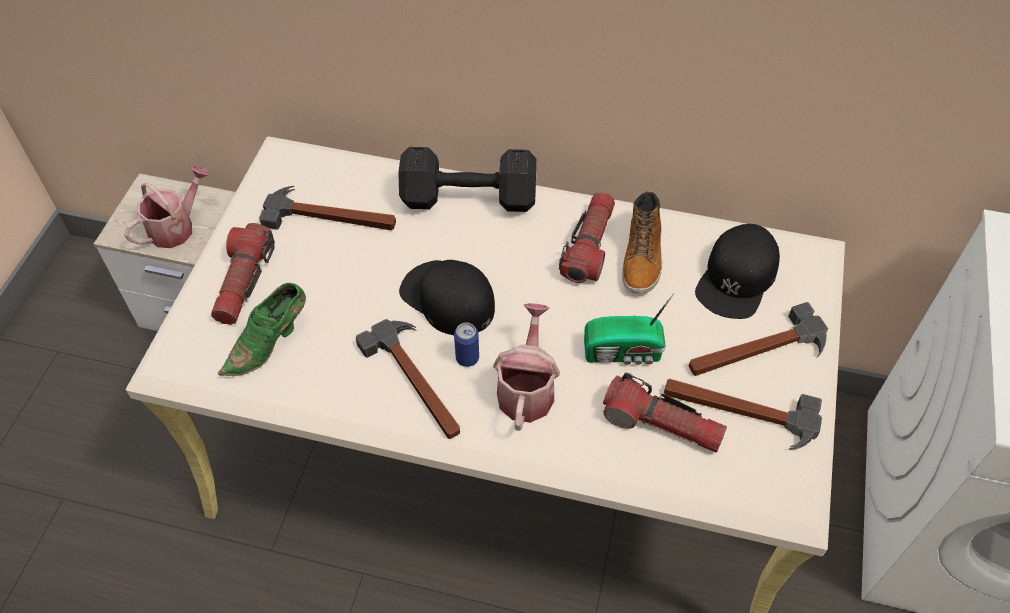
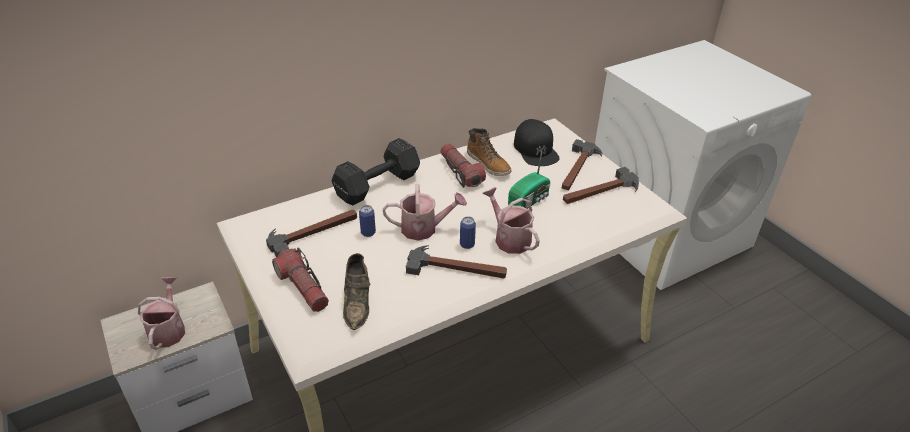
camera: 45 degrees left, 15 degrees down
green shoe [218,283,306,376] -> brown shoe [343,253,371,330]
black cap [399,260,495,335] -> watering can [383,184,467,241]
flashlight [603,373,727,453] -> none
none -> can [359,205,376,237]

